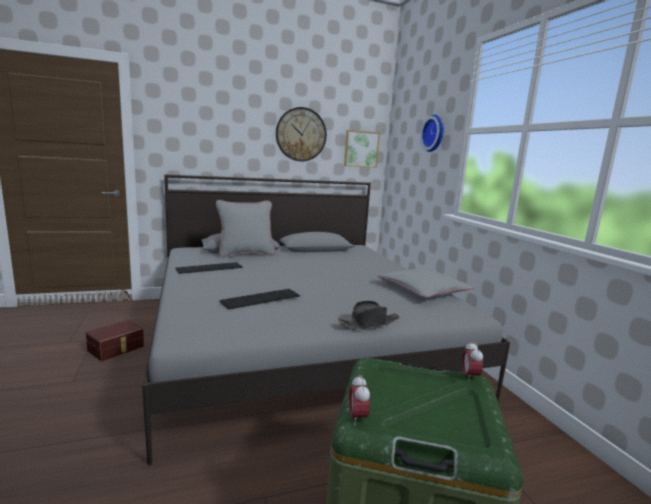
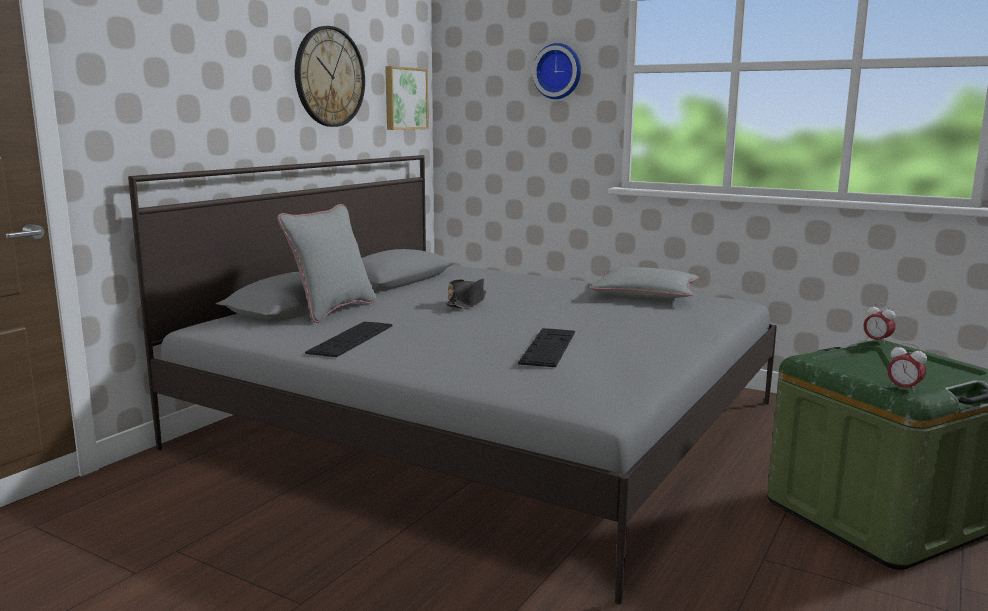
camera: 40 degrees left, 0 degrees up
brown storage box [86,320,144,361] -> none
black hat [338,301,399,329] -> black hat moved to [446,278,486,309]

